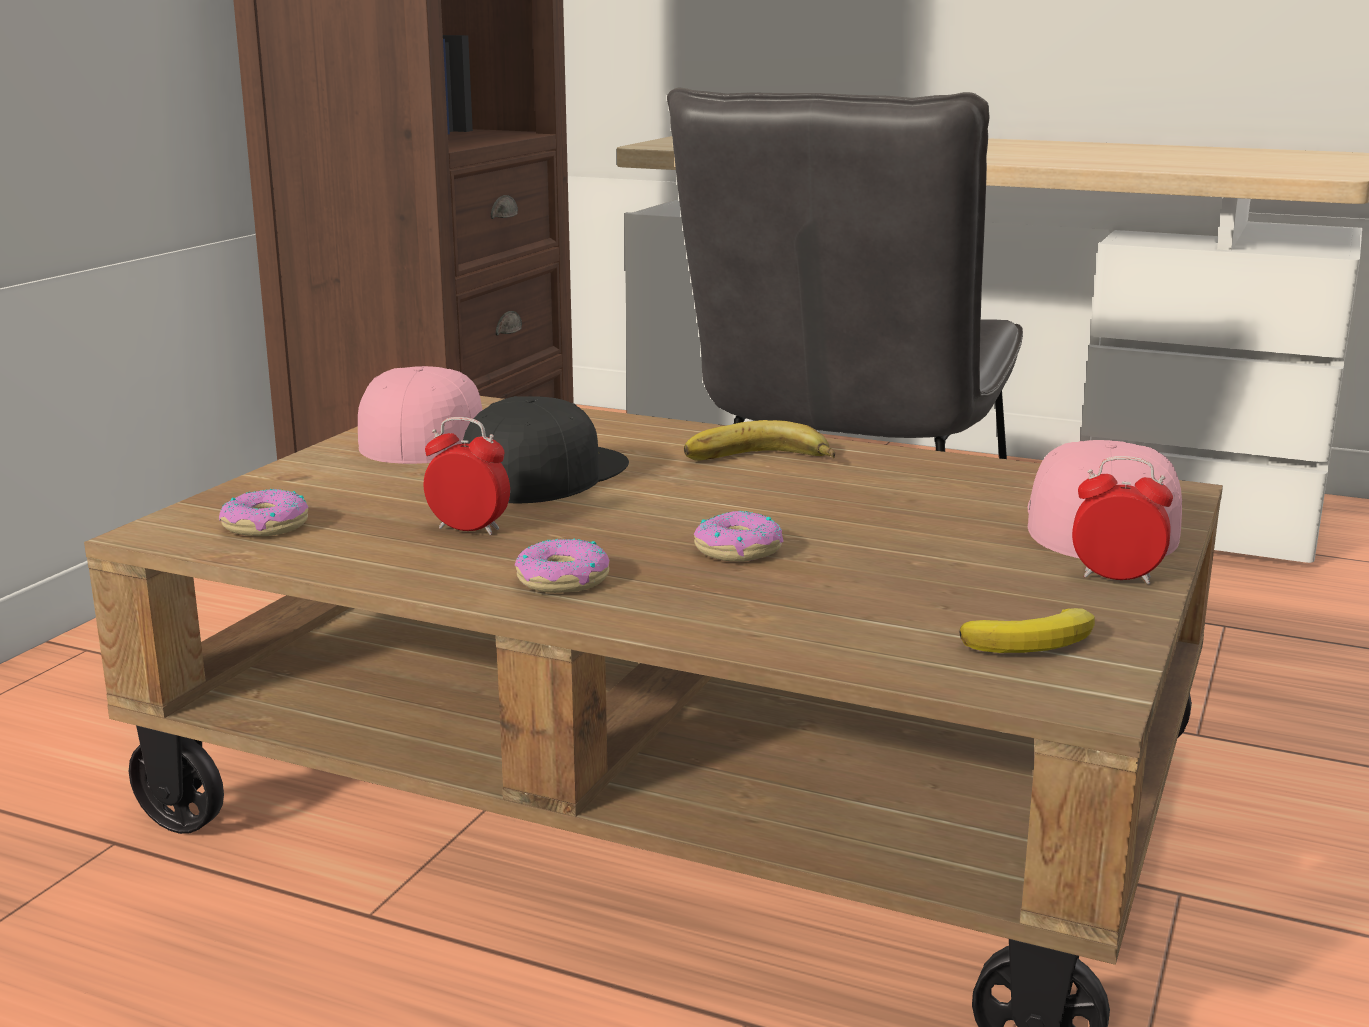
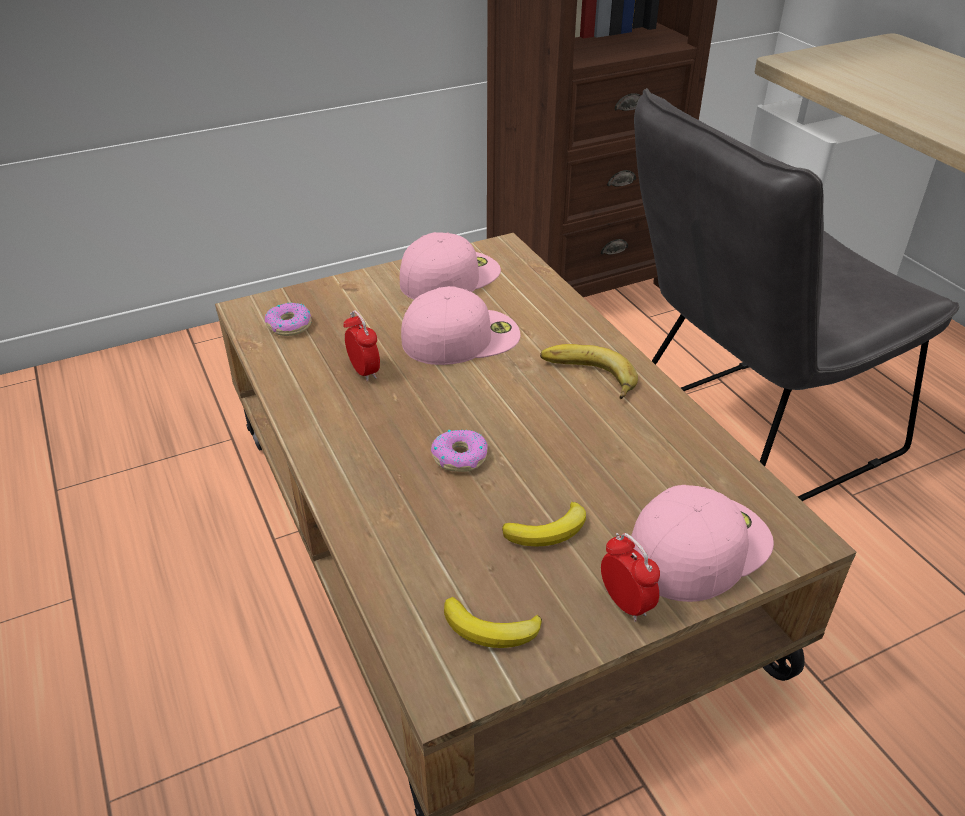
camera: 40 degrees right, 20 degrees up
black cap [462,396,629,503] -> pink cap [401,286,521,365]
donut [515,538,609,593] -> none
none -> banana [502,502,586,547]

